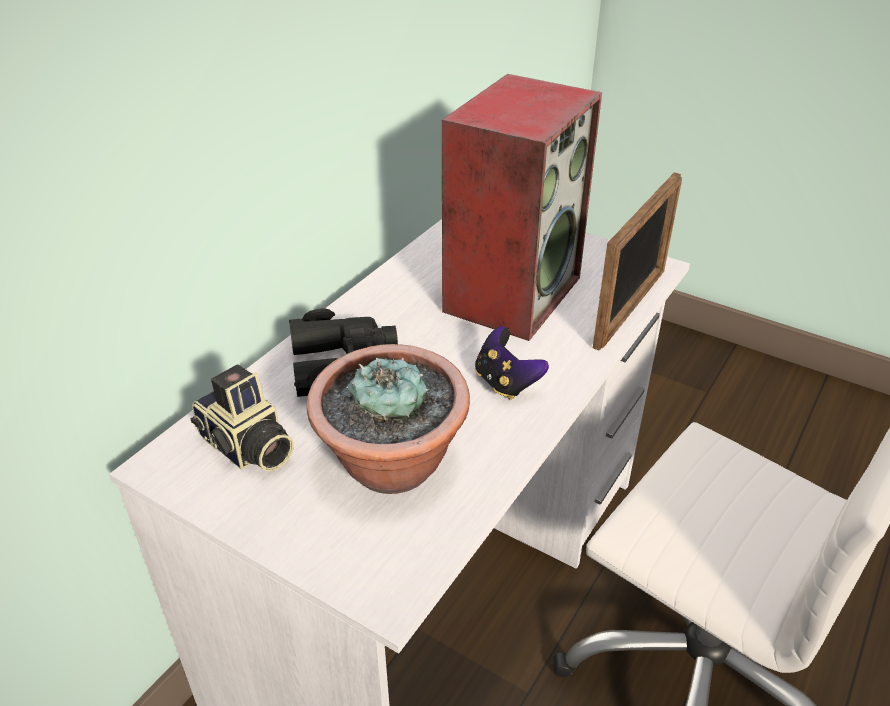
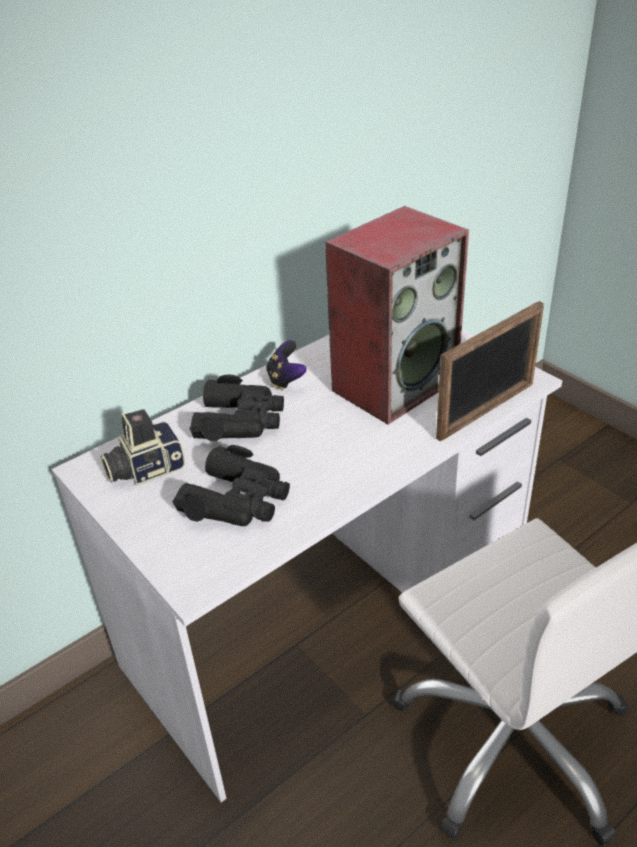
camera: 20 degrees right, 0 degrees up
camera [190,365,294,472] -> camera turned 90 degrees clockwise [101,409,185,485]
potted plant [306,344,470,494] -> black binoculars [173,445,290,526]
game controller [475,326,549,400] -> game controller moved to [266,340,307,390]

